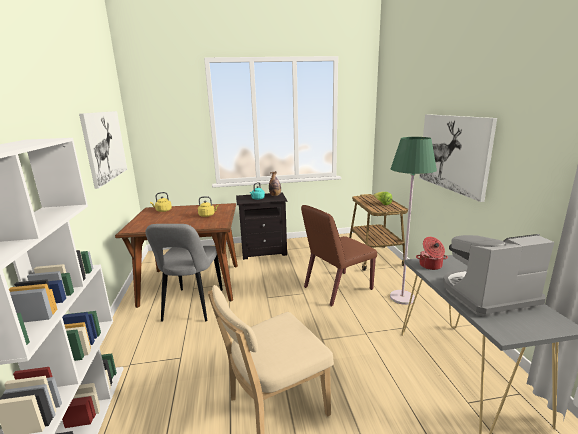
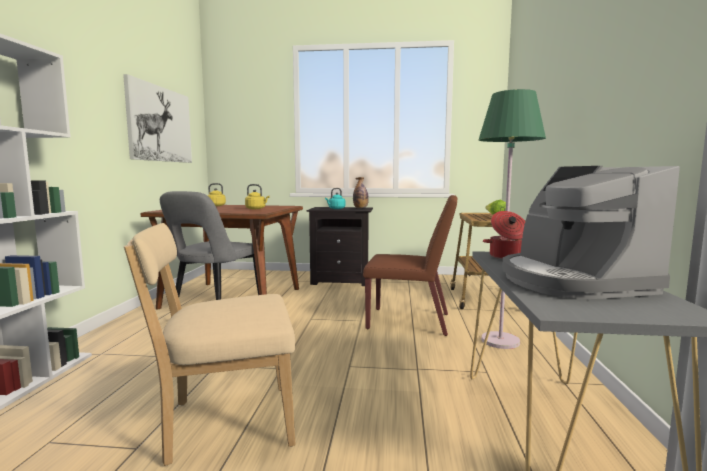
camera: 15 degrees right, 10 degrees down
brown chair [301,205,377,306] -> brown chair turned 150 degrees counterclockwise [363,195,457,336]
picture [419,114,497,202] -> none
coffee machine [443,234,554,317] -> coffee machine turned 105 degrees counterclockwise [502,166,680,299]

